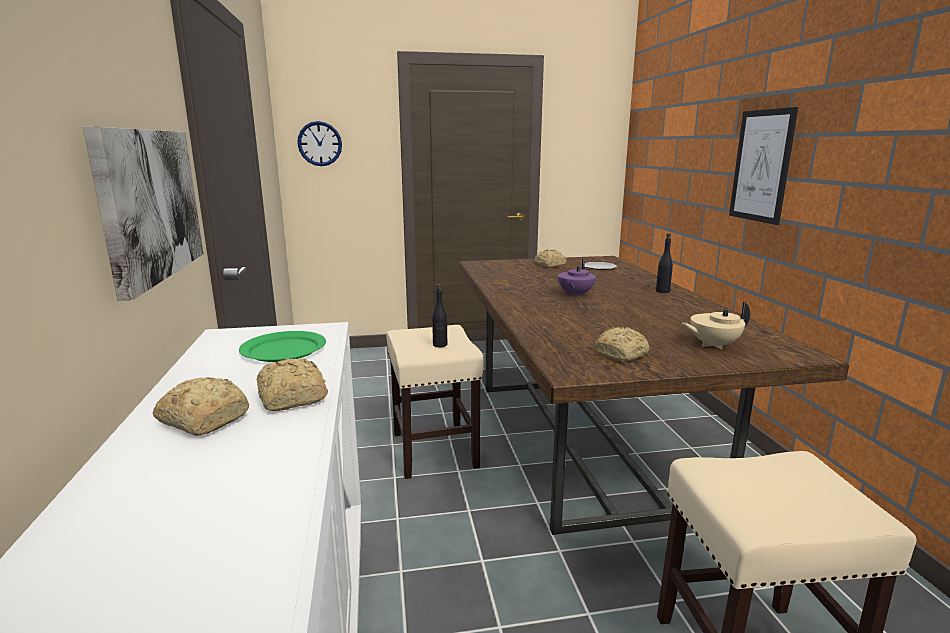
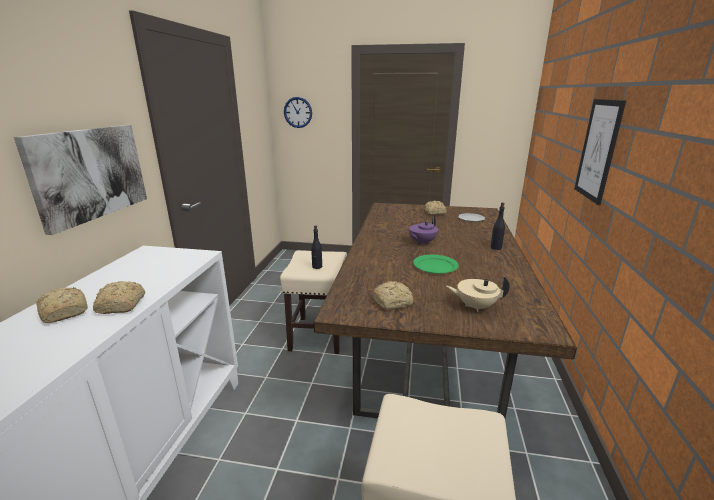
camera: 20 degrees right, 5 degrees up
green plate [239,331,326,362] -> green plate moved to [413,255,459,274]

